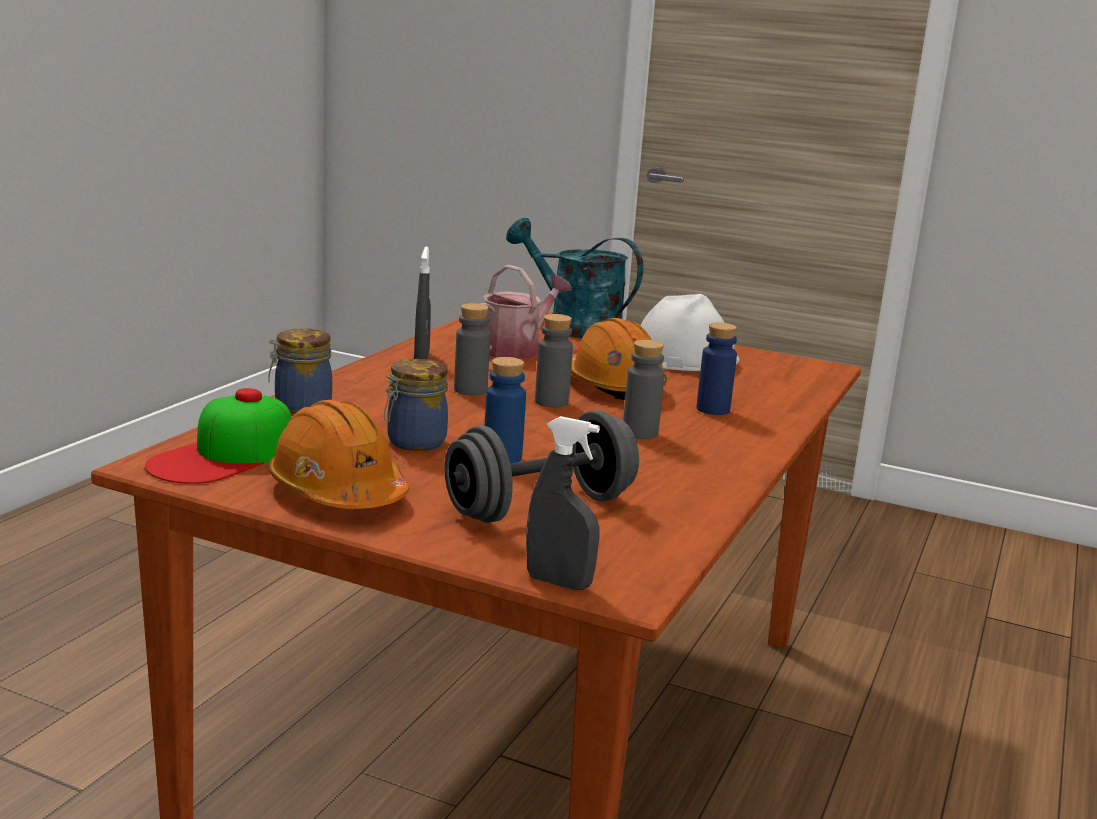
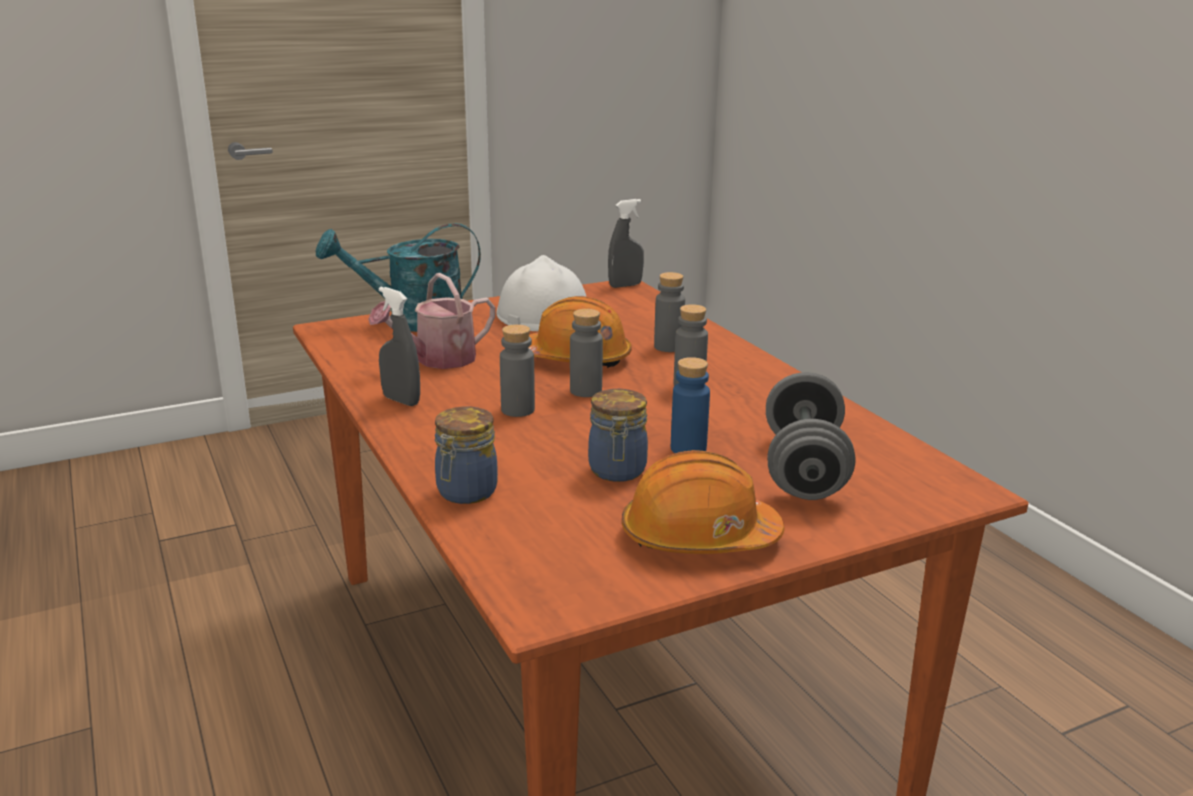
camera: 50 degrees left, 5 degrees up
cap [145,388,292,484] -> none
watering can [481,265,572,359] -> watering can turned 120 degrees counterclockwise [368,273,495,369]
grey spray bottle [526,416,600,590] -> grey spray bottle moved to [608,199,644,288]
blue bottle [697,322,737,415] -> grey bottle [654,272,685,352]

